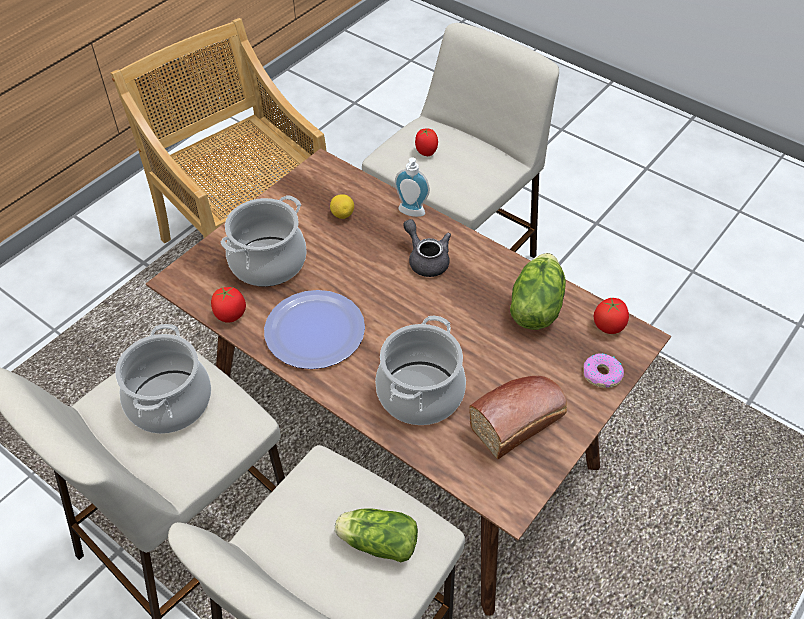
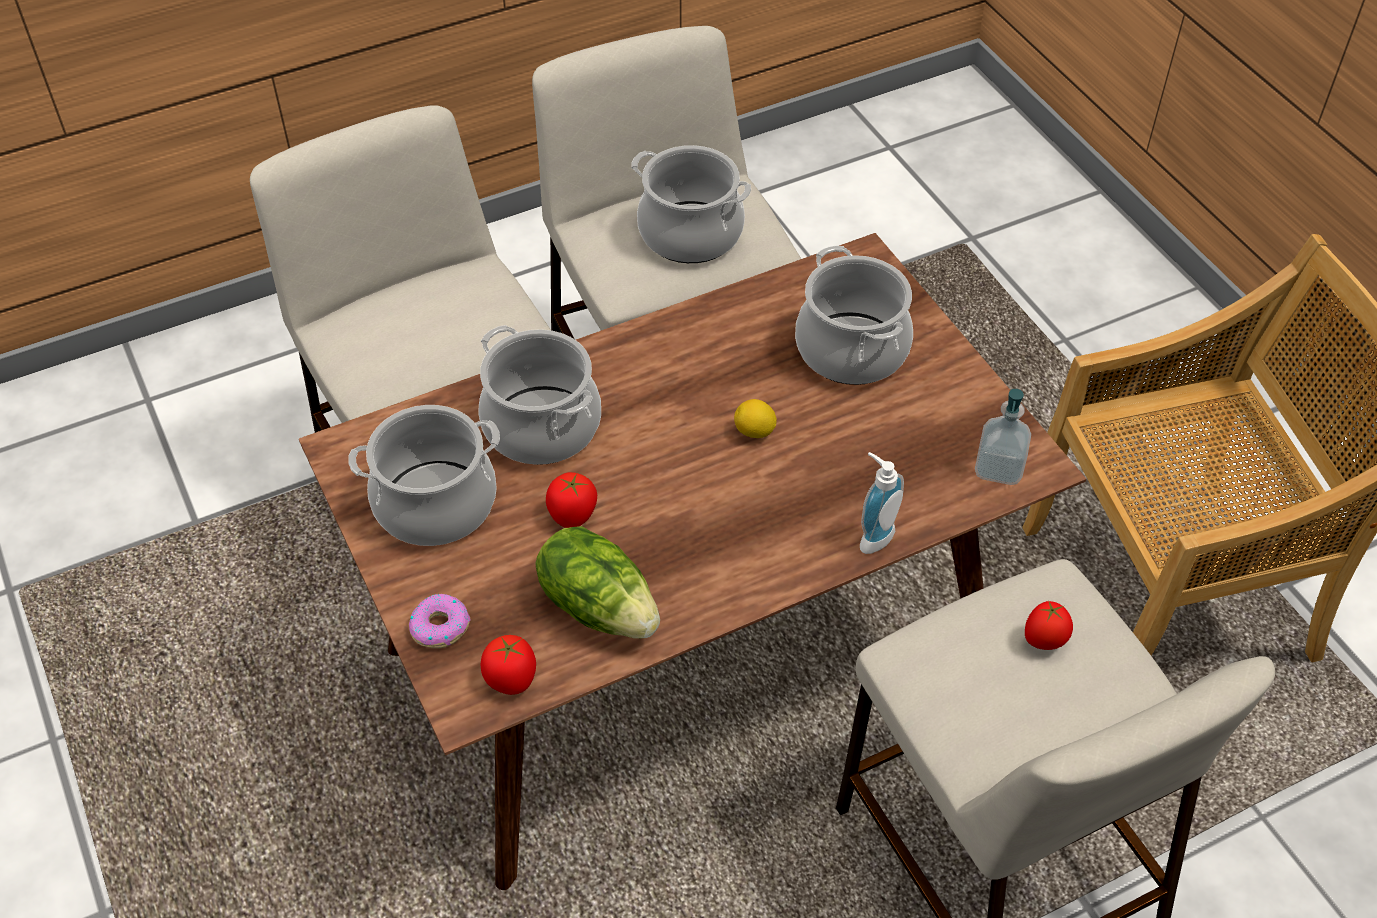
camera: 115 degrees right, 0 degrees up
tomato [211,287,246,323] -> tomato moved to [546,472,597,528]
plate [264,290,365,369] -> none
lemon [330,194,354,219] -> lemon moved to [734,399,777,438]
lettuce [335,508,418,562] -> none
grey teapot [403,219,451,277] -> none
bread [469,376,567,459] -> cooking pot [348,405,500,546]
none -> soap dispenser [975,389,1031,485]

